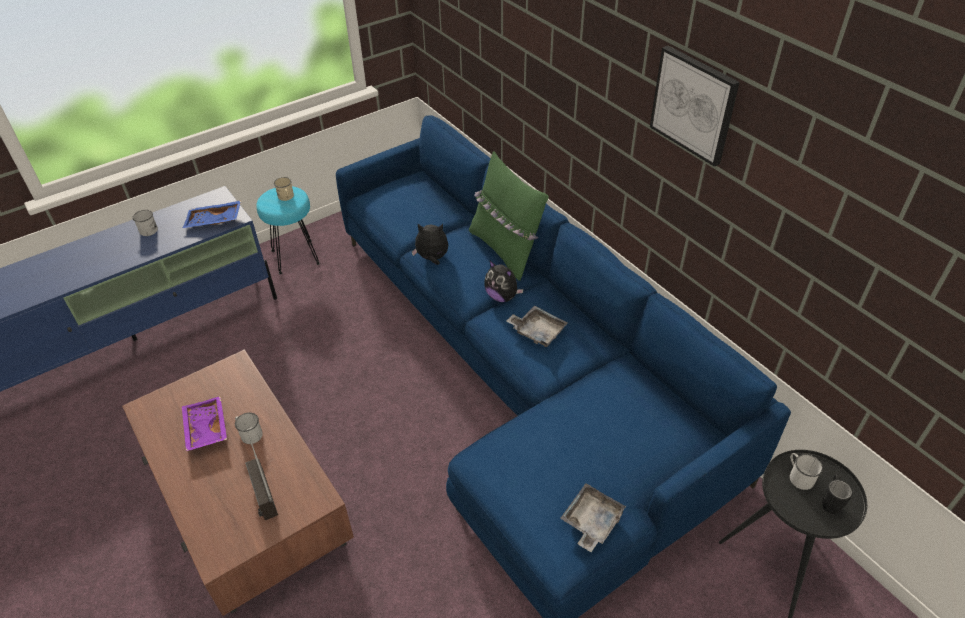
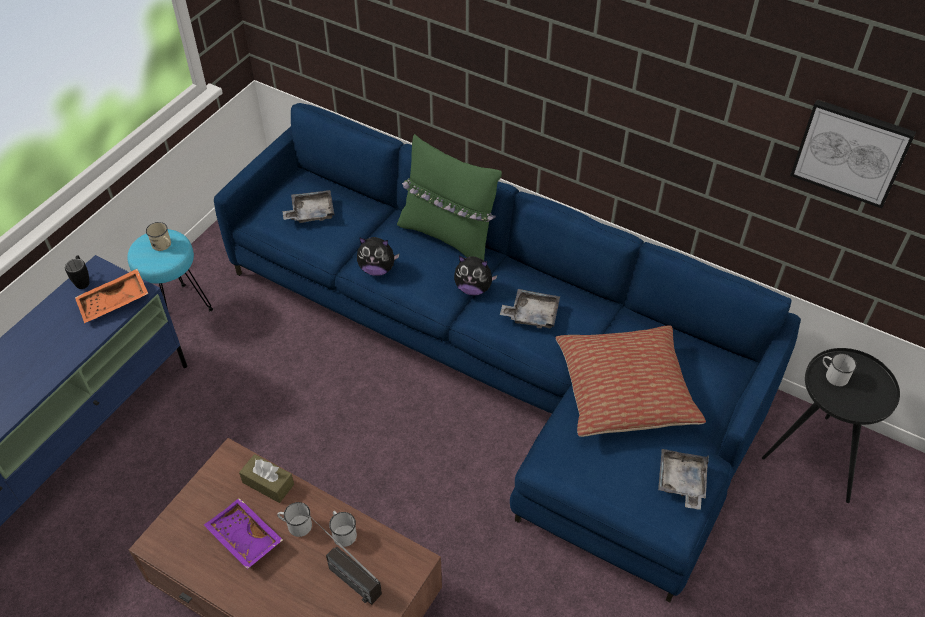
camera: 25 degrees left, 5 degrees up
white mug [132,210,158,236] -> white mug moved to [329,511,357,547]
blue tray [183,201,241,228] -> orange tray [75,269,148,323]
plush toy [412,224,448,265] -> plush toy turned 150 degrees counterclockwise [357,237,400,276]
picture [650,46,740,167] -> picture moved to [790,99,916,209]
black mug [822,474,852,514] -> black mug moved to [65,255,90,289]
none -> brown tissue box [239,454,294,503]
none -> grey tray [282,190,334,223]
none -> pillow [556,325,706,437]

